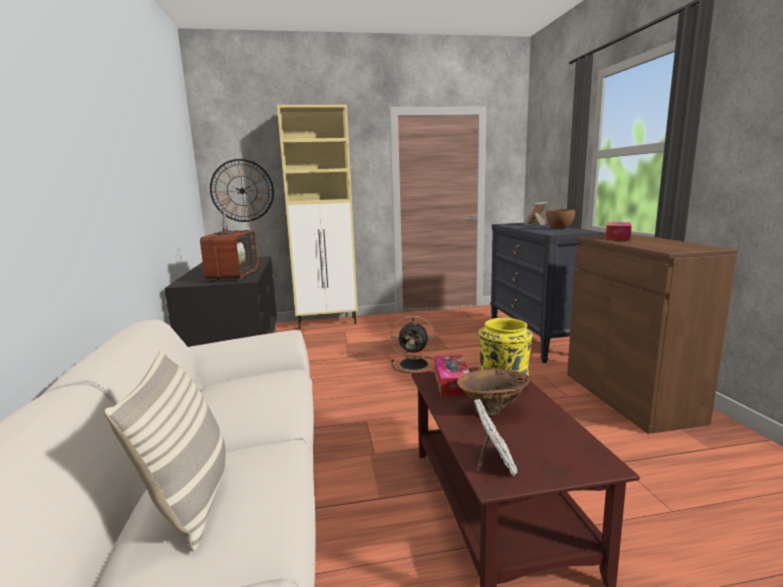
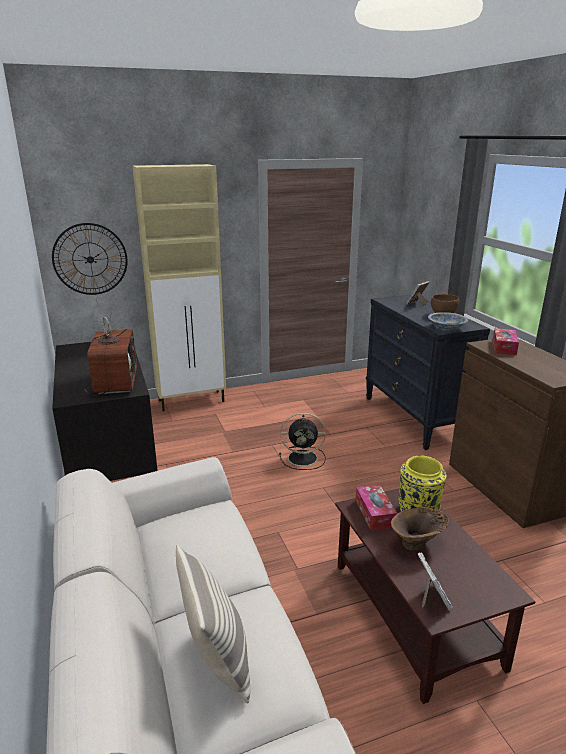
camera: 10 degrees left, 10 degrees up
none -> bowl [428,312,468,330]

